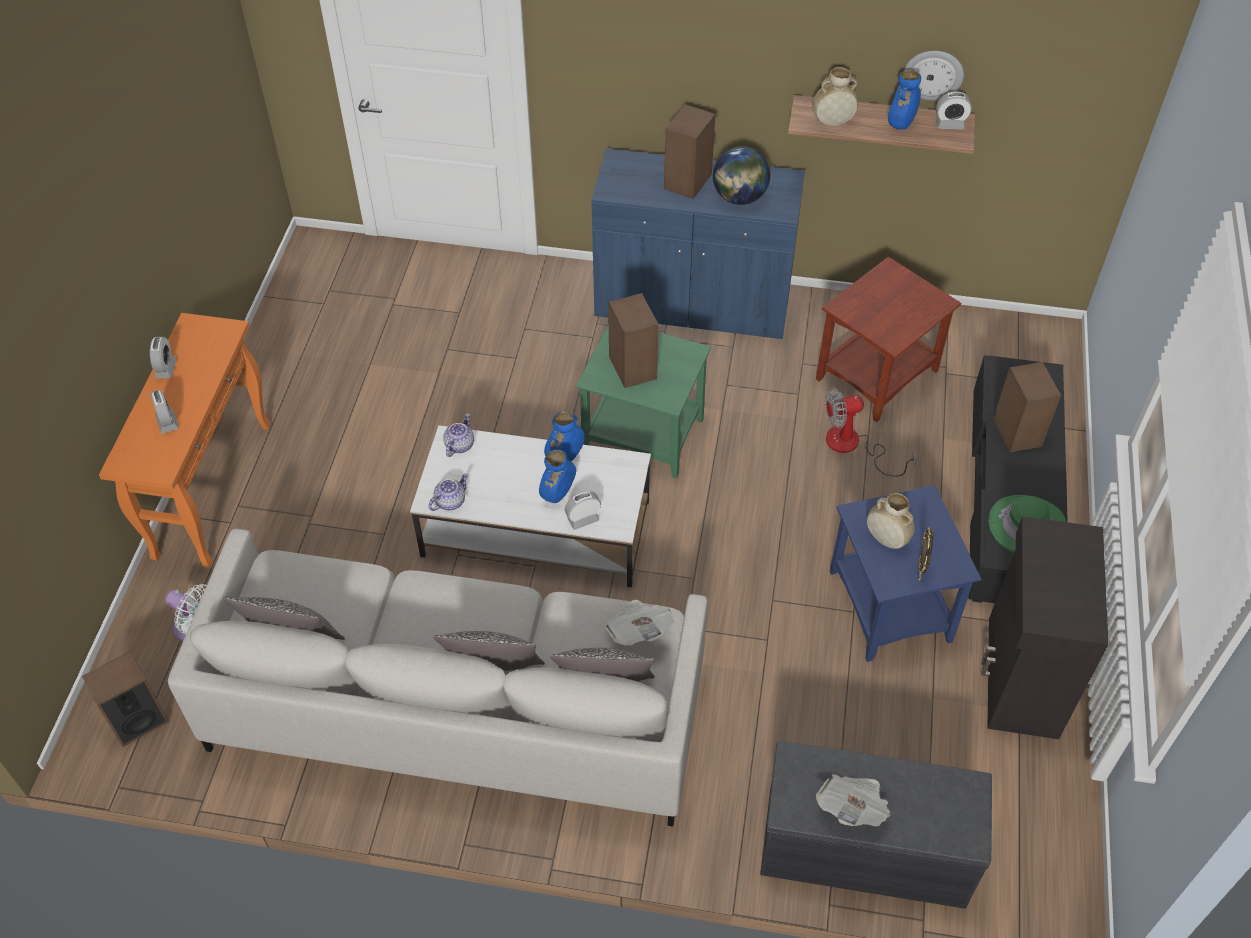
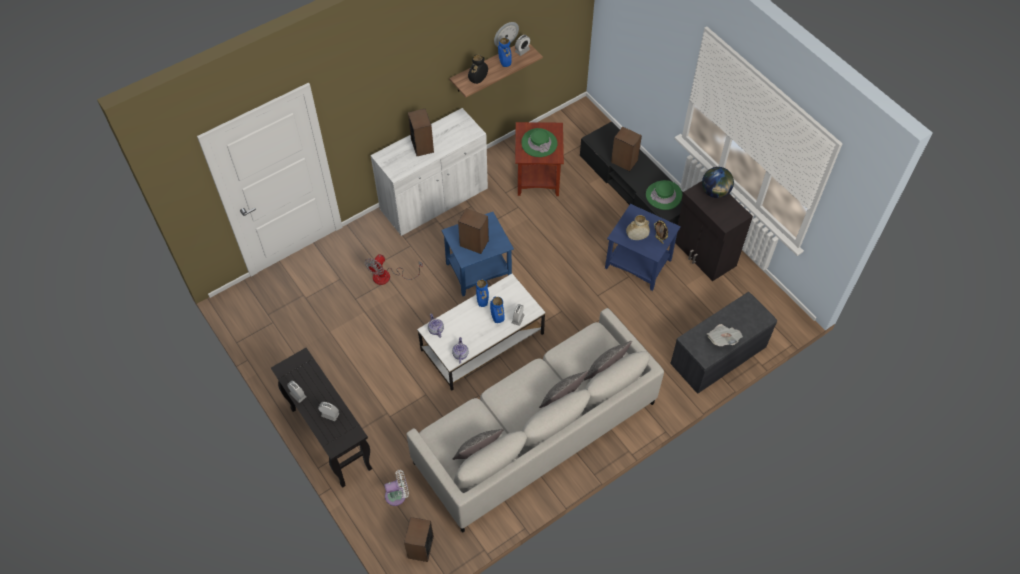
camera: 45 degrees left, 5 degrees up
orange console table [99,313,271,568] -> black console table [271,348,372,488]
green side table [576,324,711,479] -> blue side table [441,212,514,296]
blue cabinet [591,149,805,339] -> white cabinet [370,108,488,236]
newspaper [604,600,675,645] -> none
globe [713,146,770,205] -> globe moved to [702,167,734,198]
beige vase [812,67,858,126] -> black vase [468,54,488,84]
fan [825,387,917,477] -> fan moved to [365,254,423,285]
none -> green hat [521,128,558,157]

